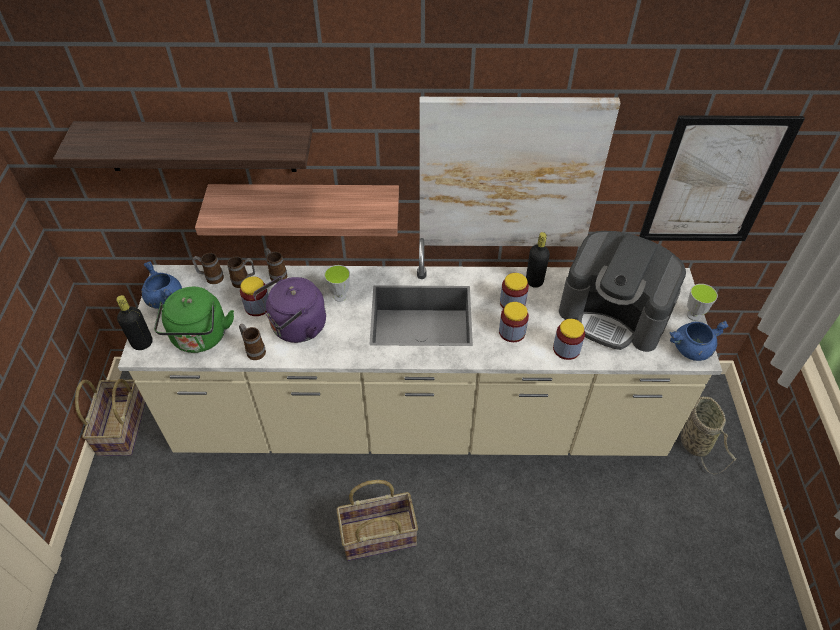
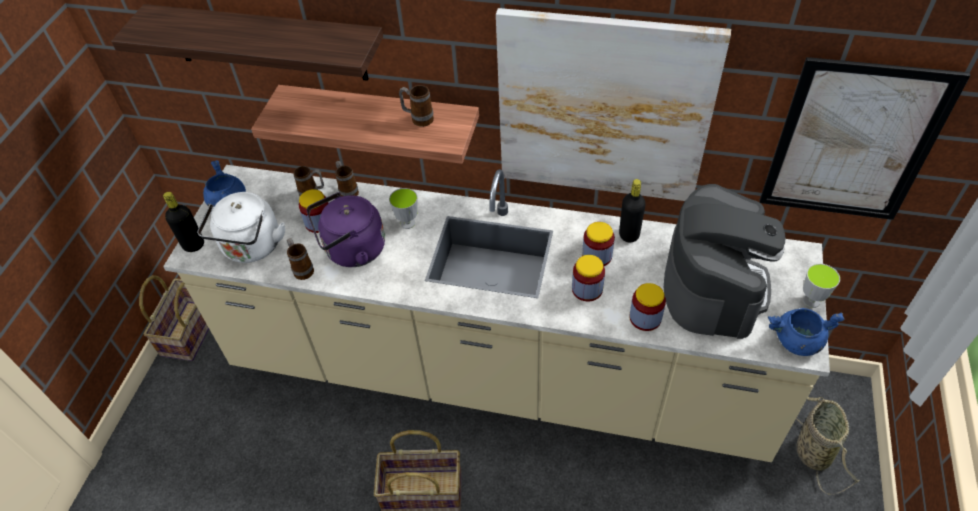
camera: 15 degrees right, 0 degrees up
green kettle [154,287,234,353] -> white kettle [197,192,285,263]
mug [192,253,224,284] -> mug moved to [399,85,434,127]
coffee machine [559,231,686,352] -> coffee machine turned 120 degrees counterclockwise [664,184,785,339]

